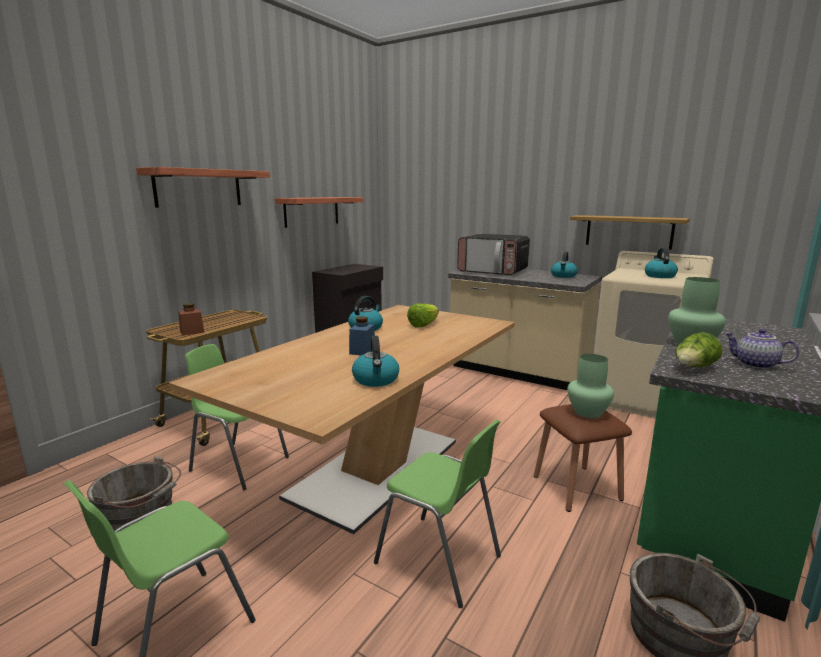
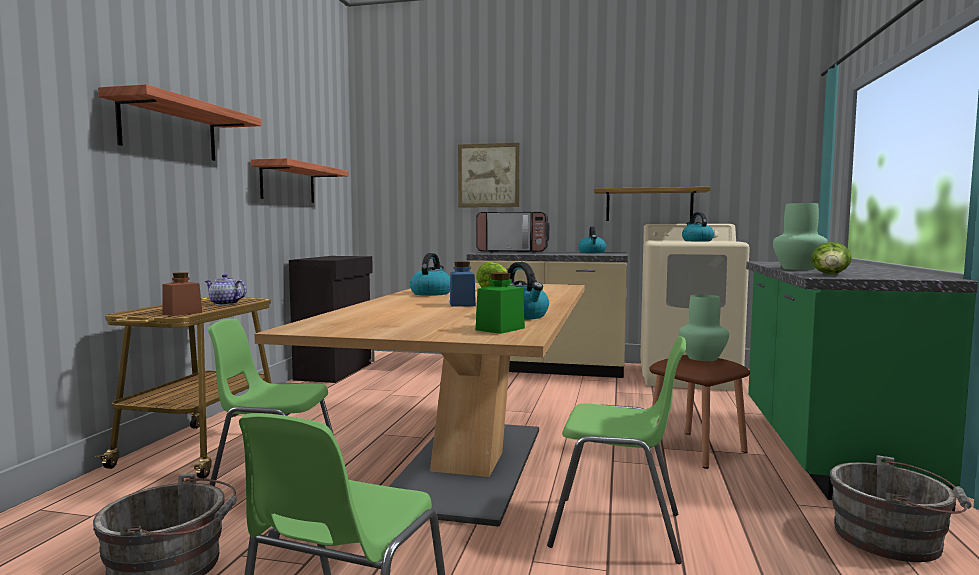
camera: 20 degrees left, 10 degrees down
teapot [725,329,799,369] -> teapot moved to [205,274,246,305]
none -> picture [458,143,520,208]
none -> green jar [476,272,525,334]

